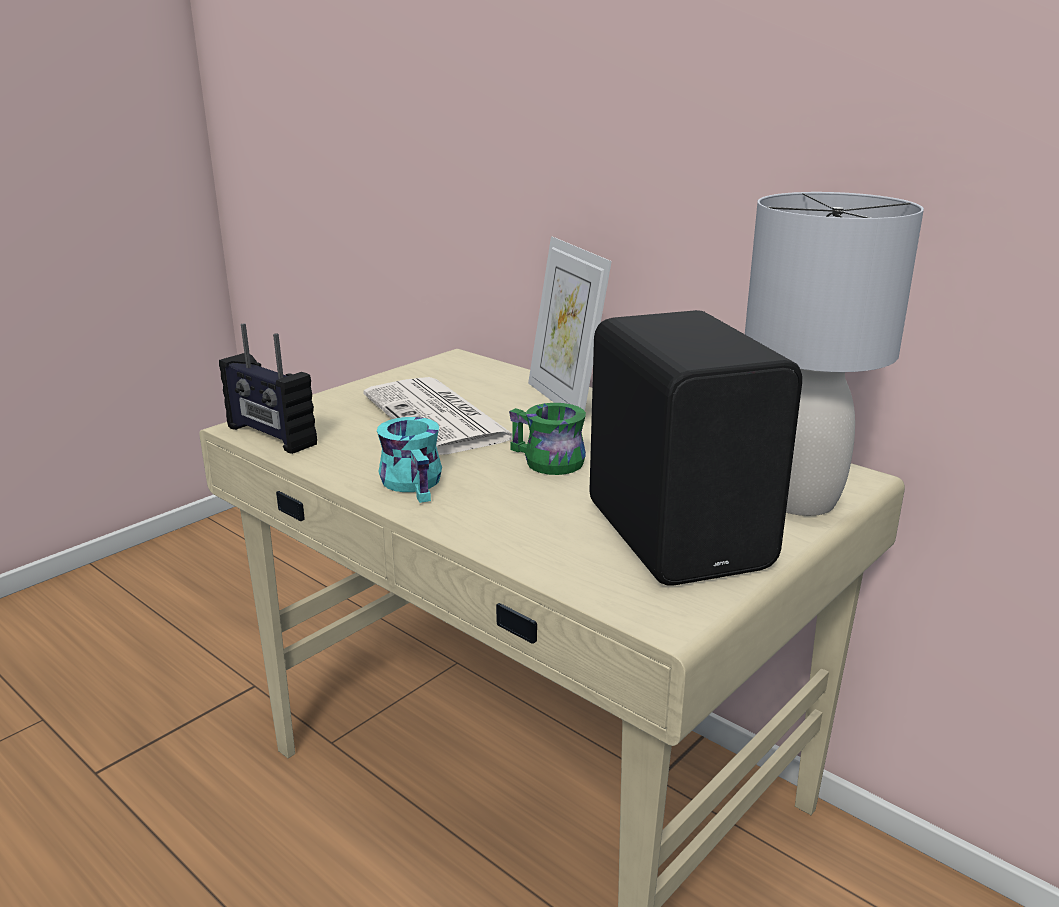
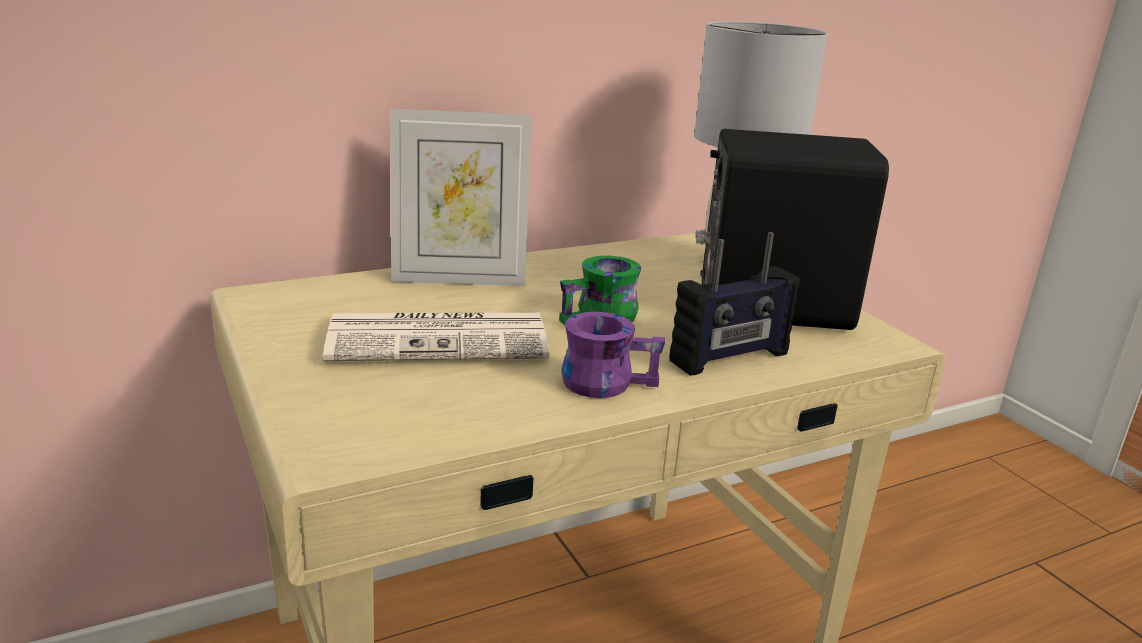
camera: 70 degrees left, 0 degrees up
radio [219,323,317,454] -> radio moved to [670,232,800,376]
turquoise mug [377,417,442,503] -> purple mug [561,312,665,398]

